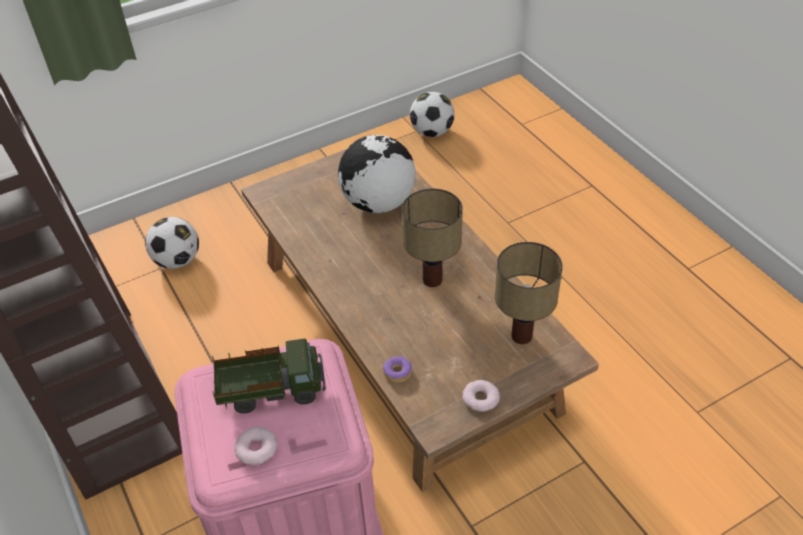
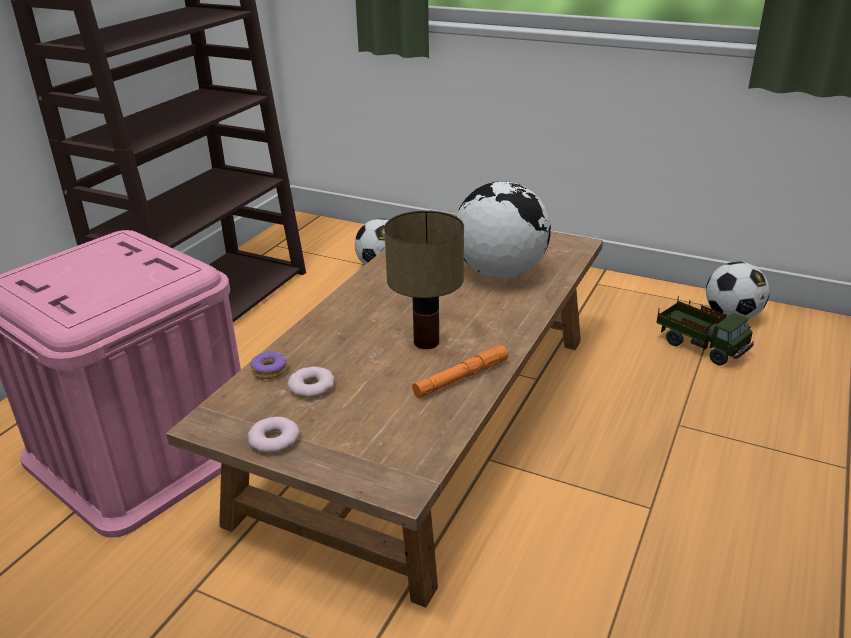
camera: 55 degrees right, 15 degrees down
toy truck [212,339,326,414] -> toy truck moved to [656,296,754,365]
donut [234,427,277,465] -> donut moved to [287,366,335,398]
table lamp [495,242,563,344] -> none
none -> orange flashlight [412,345,508,398]

